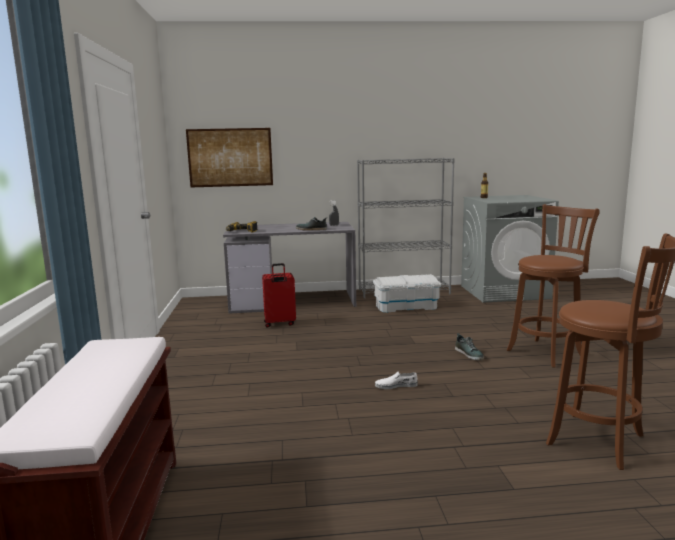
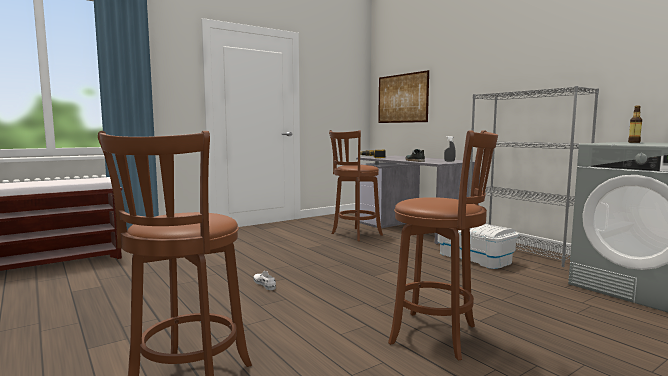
camera: 60 degrees right, 5 degrees down
red suitcase [262,263,296,328] -> brown stool [329,130,383,241]
shoe [455,333,484,360] -> none

